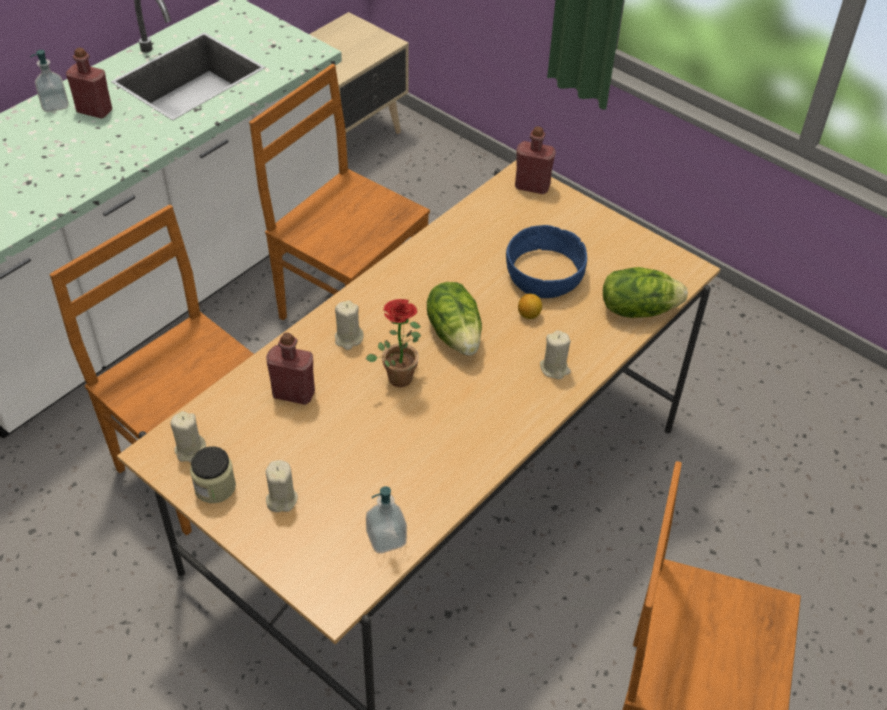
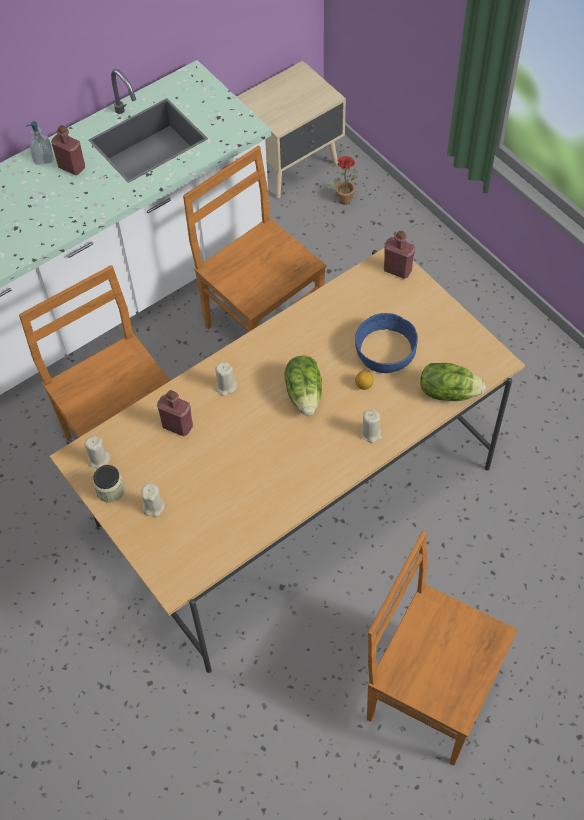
camera: 15 degrees right, 10 degrees up
potted plant [366,299,421,387] -> potted plant moved to [326,156,358,205]
soap dispenser [366,486,407,553] -> none

